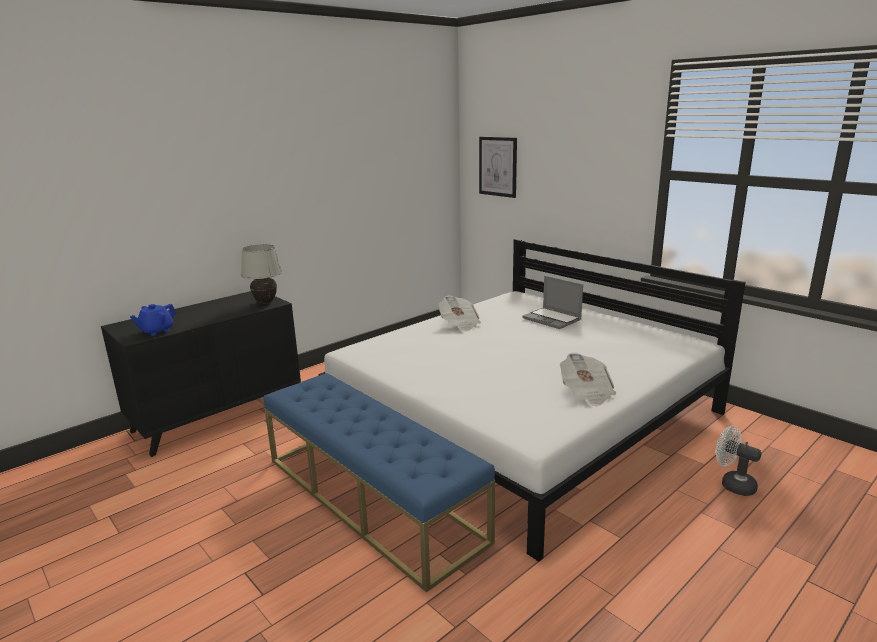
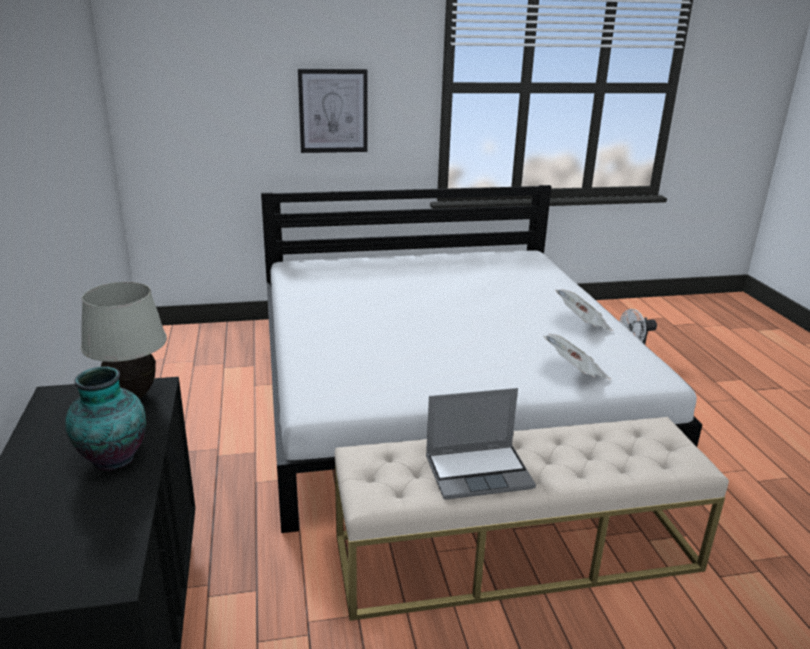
camera: 60 degrees left, 5 degrees up
blue teapot [130,304,176,336] -> none
blue bench [263,373,495,592] -> beige bench [334,417,729,621]
newspaper [438,296,481,332] -> newspaper moved to [543,334,612,380]
picture [479,137,517,198] -> picture moved to [298,69,368,153]
laptop [522,276,583,329] -> laptop moved to [426,388,536,500]
none -> vase [65,366,146,471]

